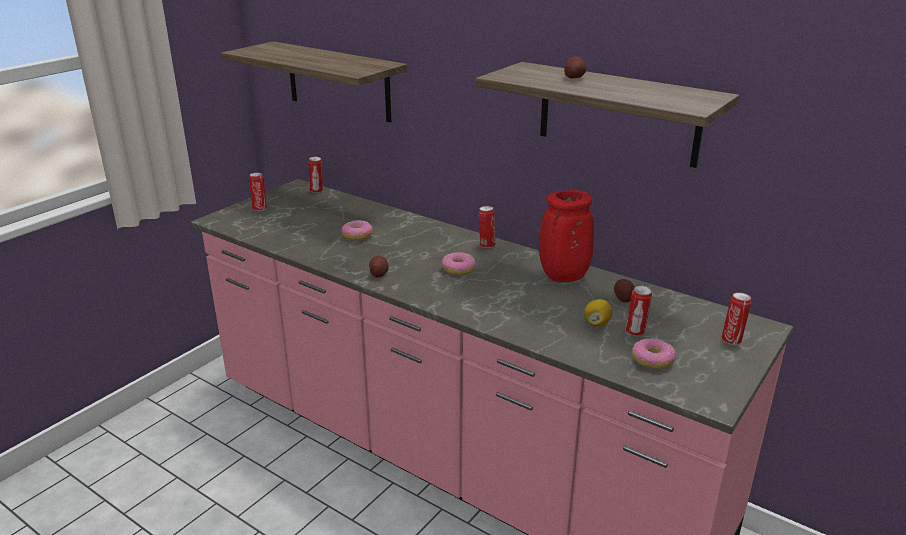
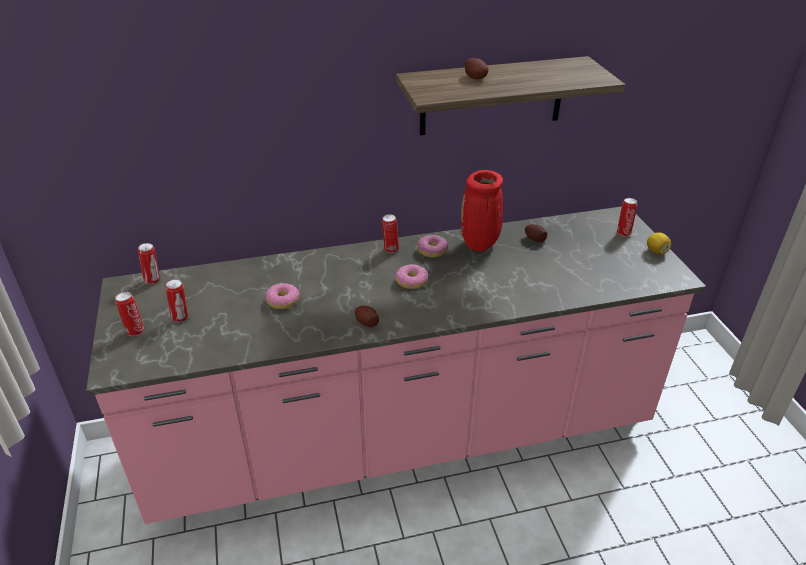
camera: 50 degrees left, 10 degrees up
shelf [221,41,407,122] -> none
lemon [584,299,613,327] -> lemon moved to [647,233,671,255]
can [626,285,652,336] -> can moved to [165,279,188,322]
donut [632,338,676,369] -> donut moved to [417,235,448,258]

